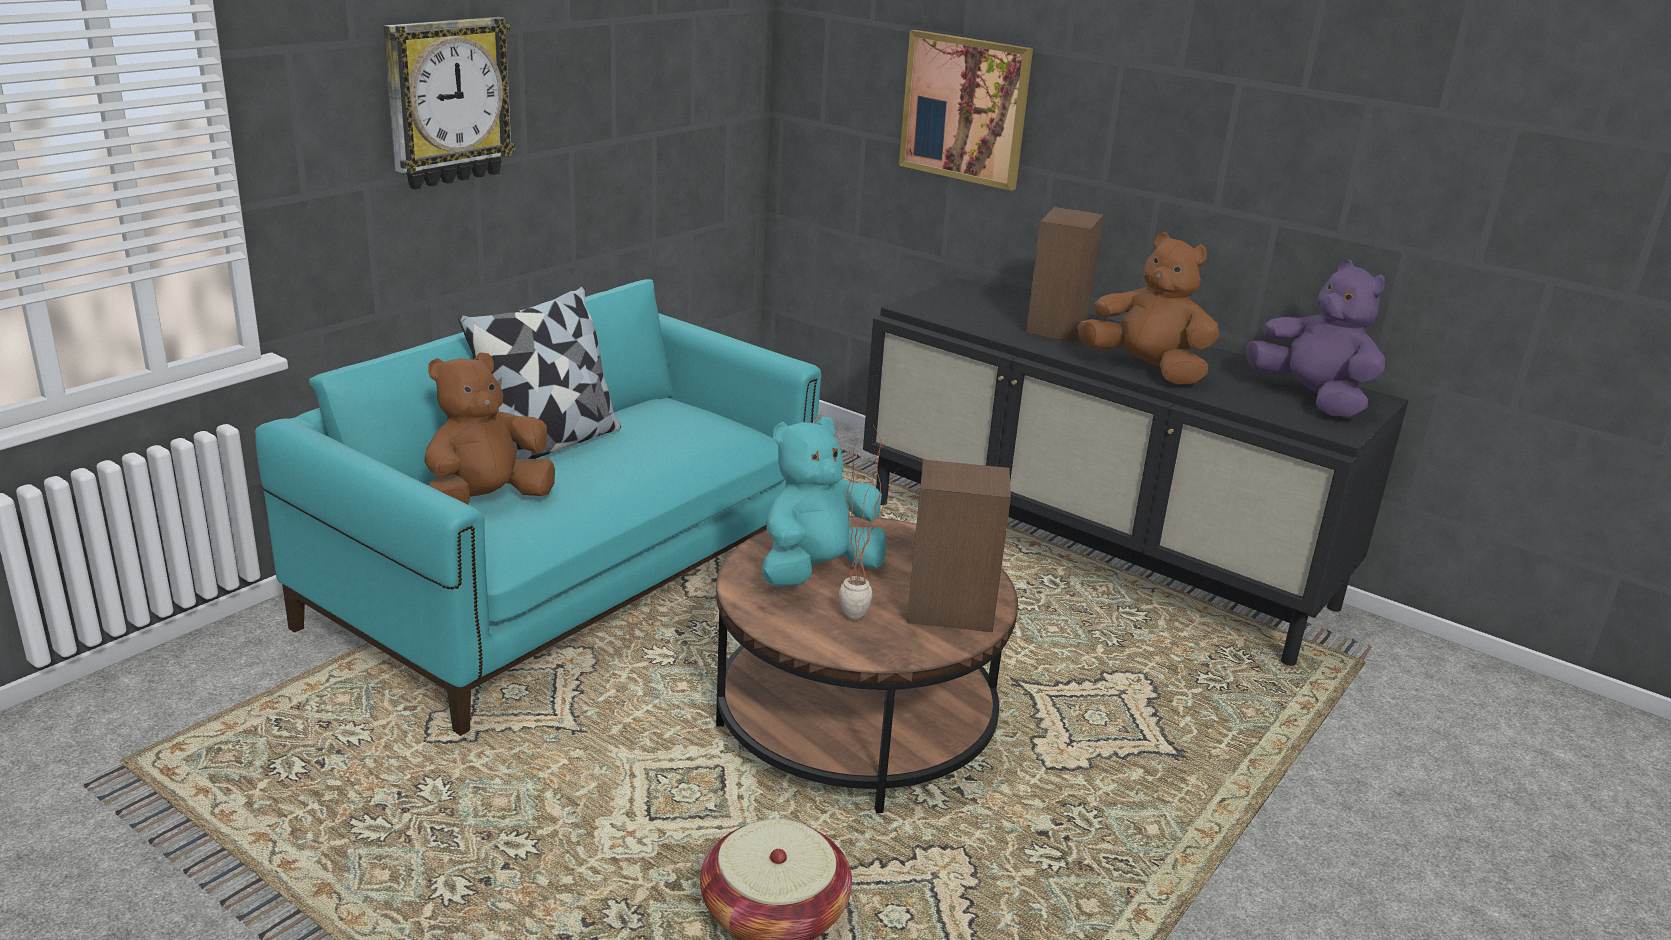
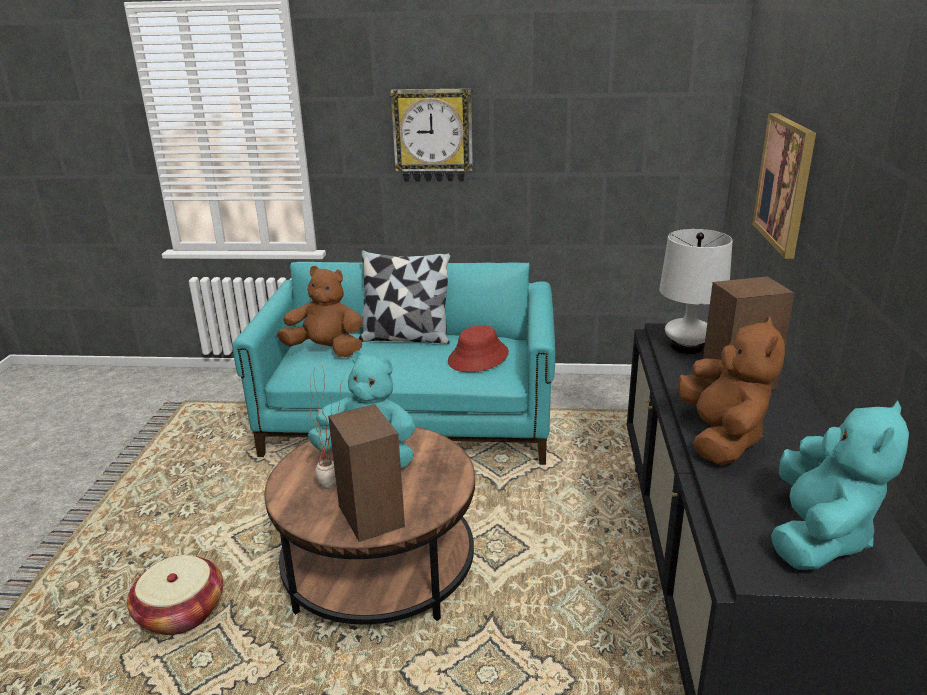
camera: 60 degrees right, 0 degrees up
purple plush toy [1246,259,1385,418] -> turquoise plush toy [771,401,909,570]
none -> red hat [448,325,509,372]
none -> white table lamp [659,229,733,354]

